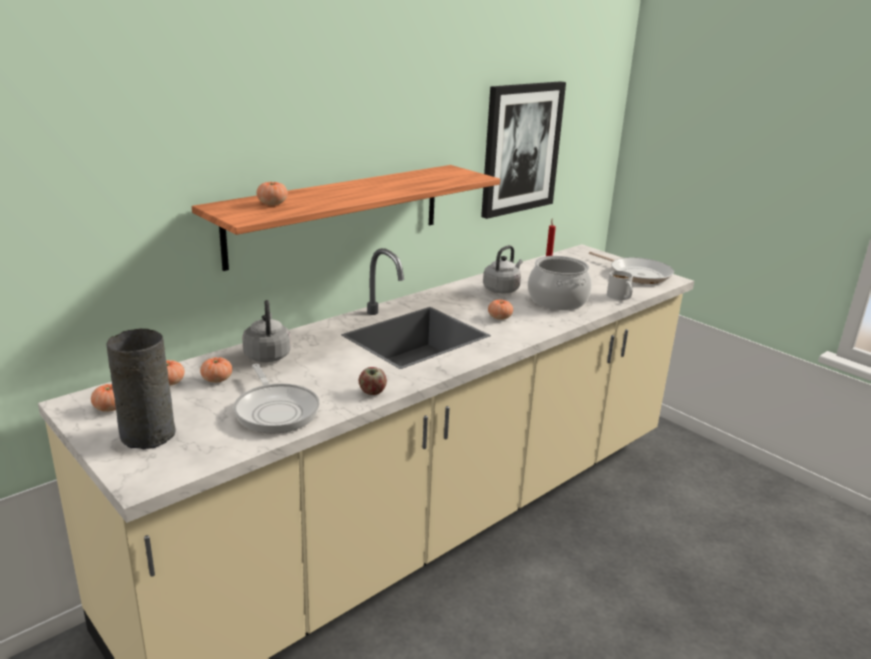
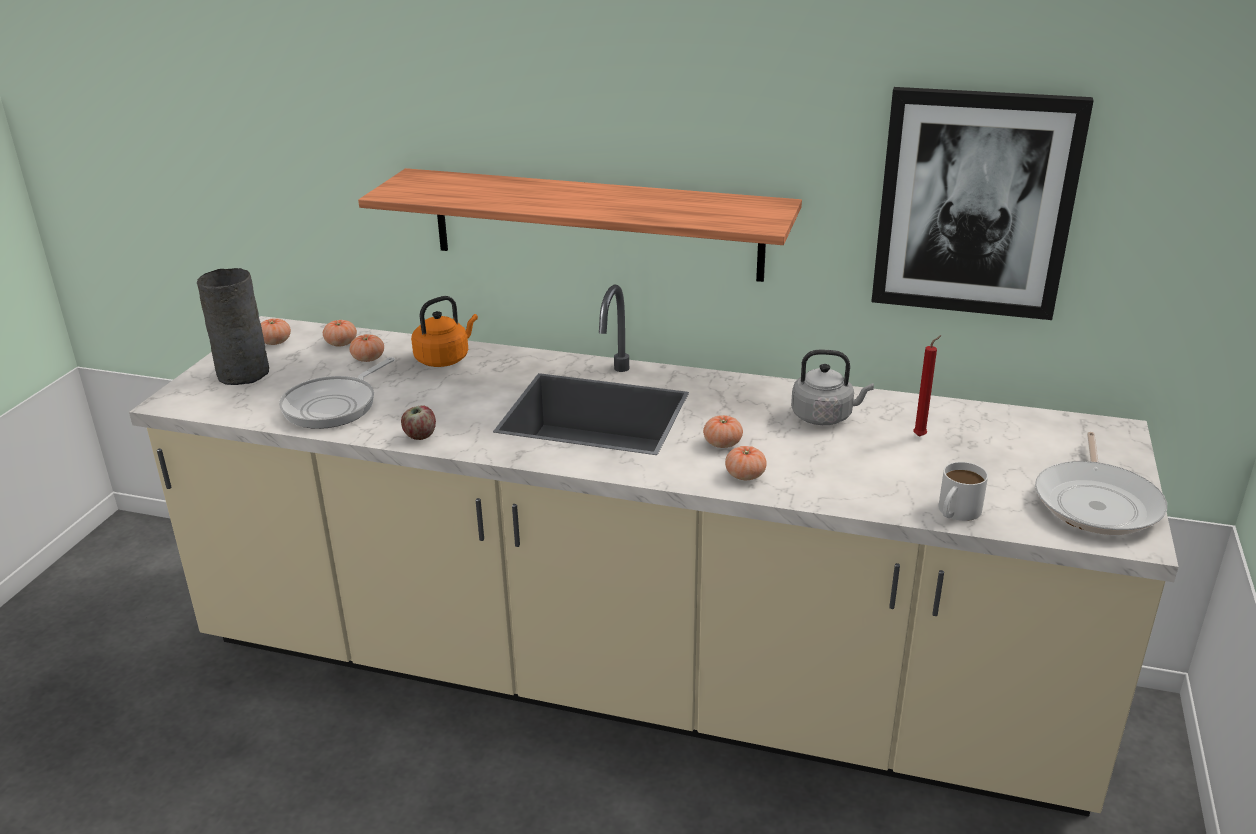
camera: 60 degrees right, 5 degrees up
grey kettle [242,300,291,362] -> orange kettle [411,296,478,367]
tomato [257,181,288,205] -> tomato moved to [725,446,767,480]
cooking pot [528,256,592,310] -> none

